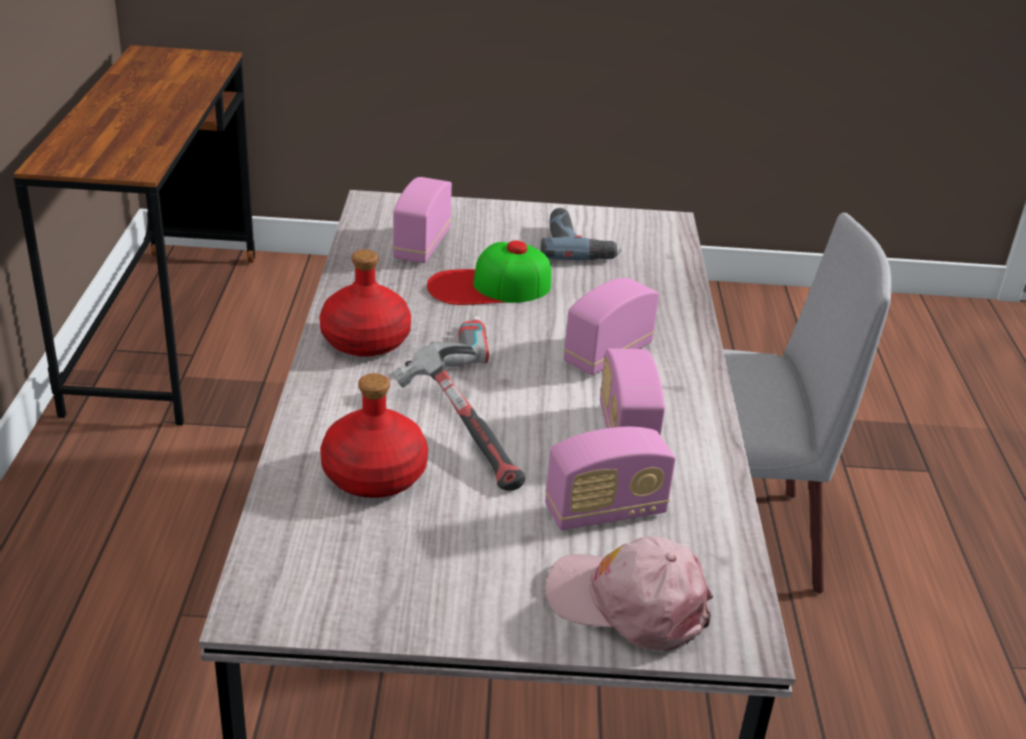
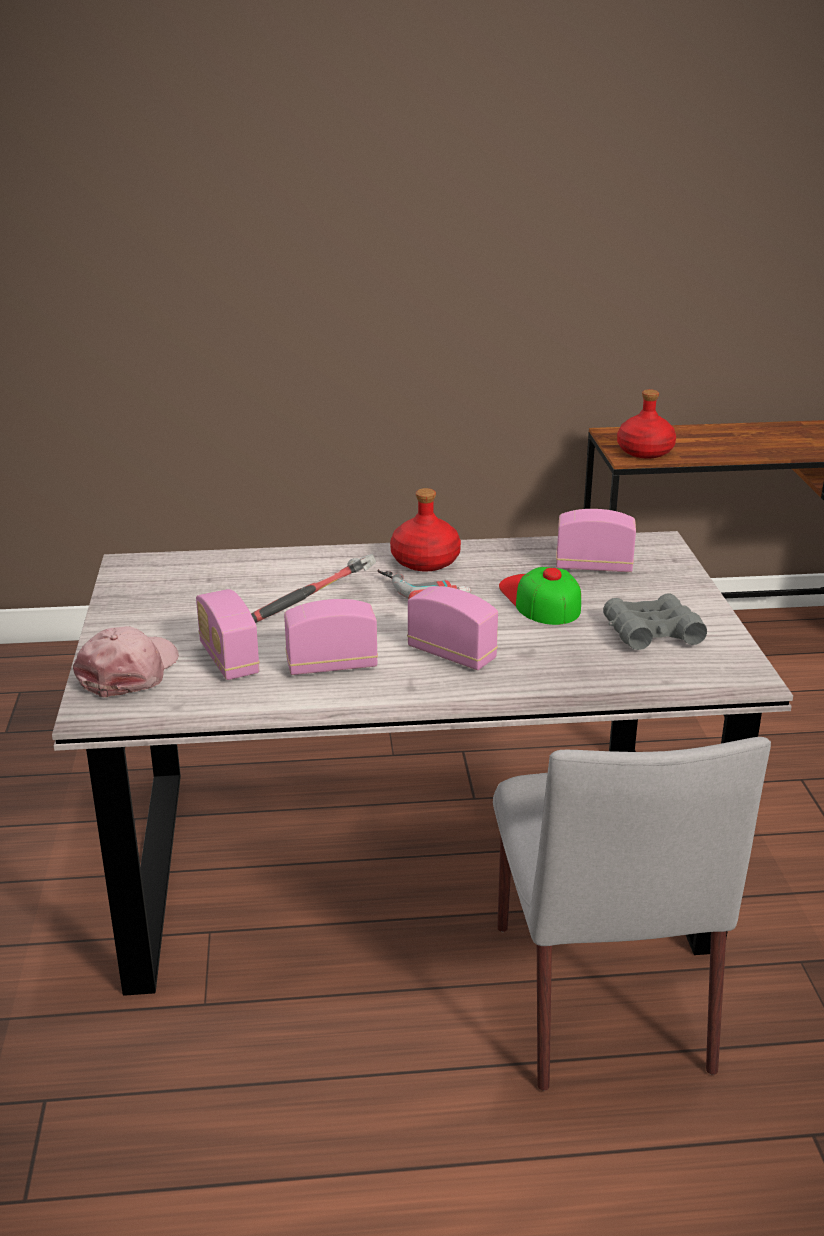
camera: 85 degrees right, 5 degrees down
red bottle [320,373,428,498] -> red bottle moved to [617,389,676,458]
power drill [541,208,621,260] -> grey binoculars [603,593,707,650]

